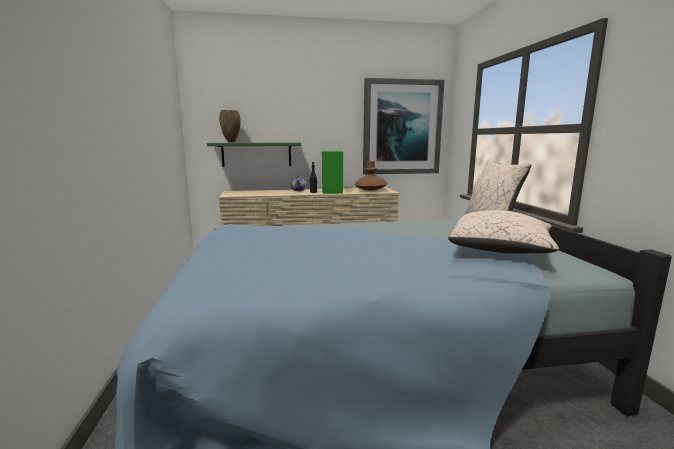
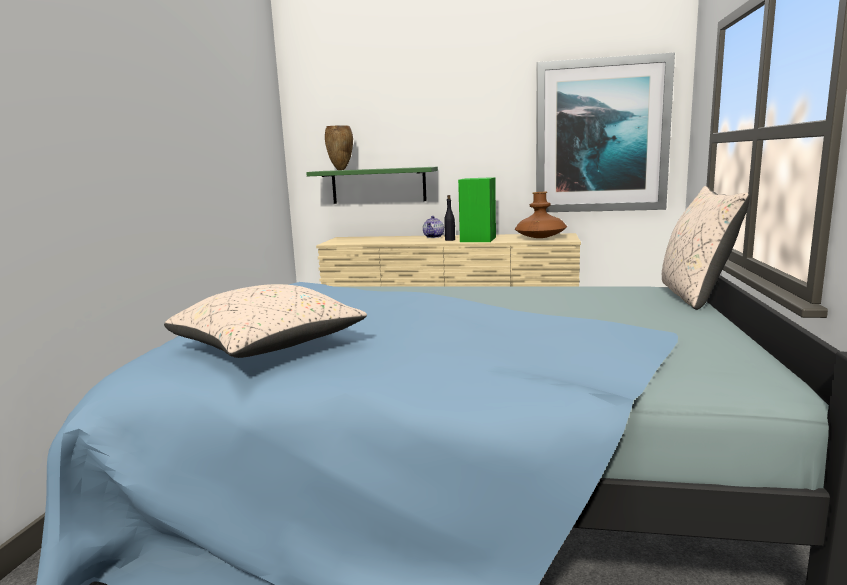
camera: 20 degrees right, 0 degrees up
beige pillow [448,210,559,254] -> beige pillow moved to [164,284,367,358]

